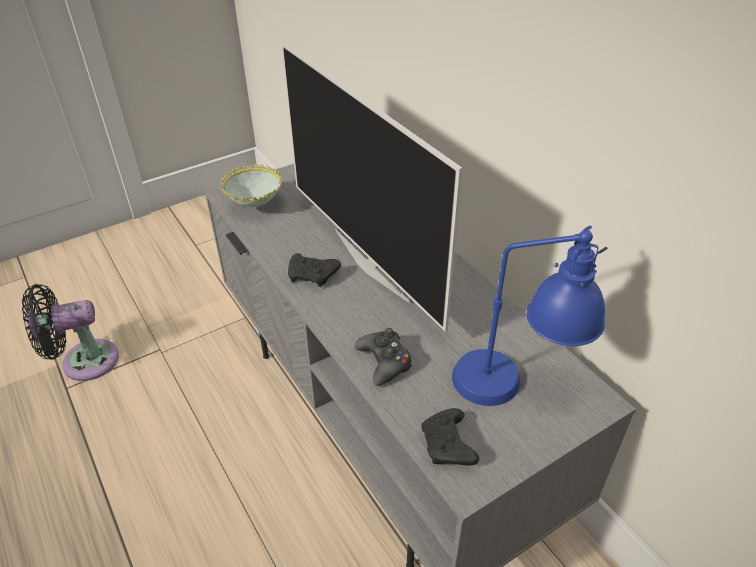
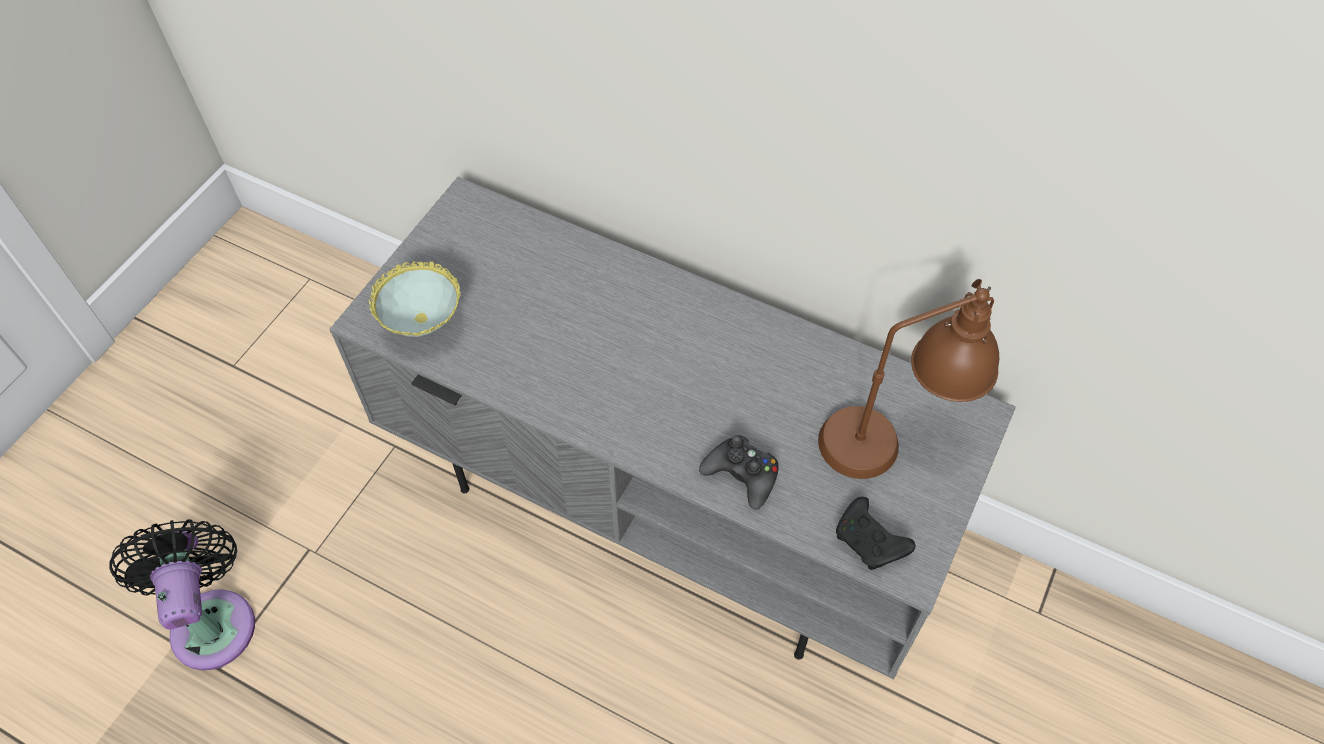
camera: 30 degrees left, 15 degrees up
black fan [22,284,119,381] -> black fan turned 120 degrees clockwise [109,520,255,670]
television [281,42,463,332] -> none
black game controller [288,253,341,287] -> none
blue table lamp [452,226,608,406] -> brown table lamp [818,279,999,479]

